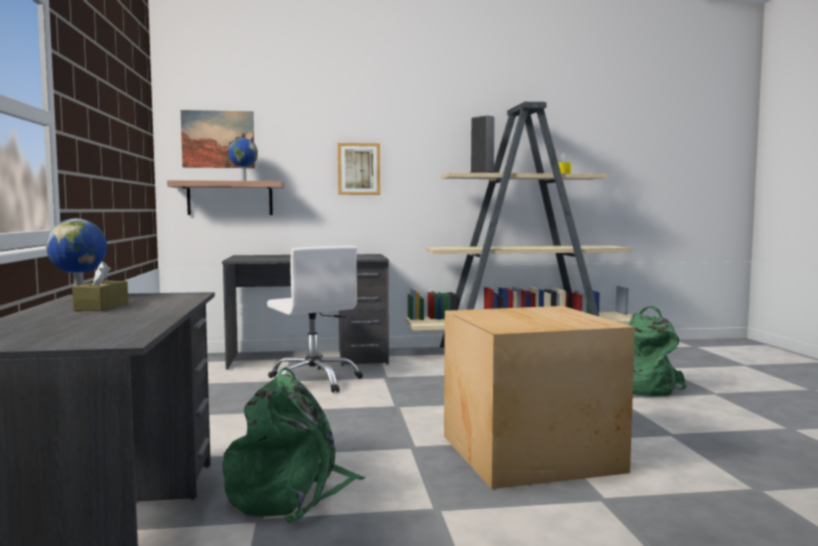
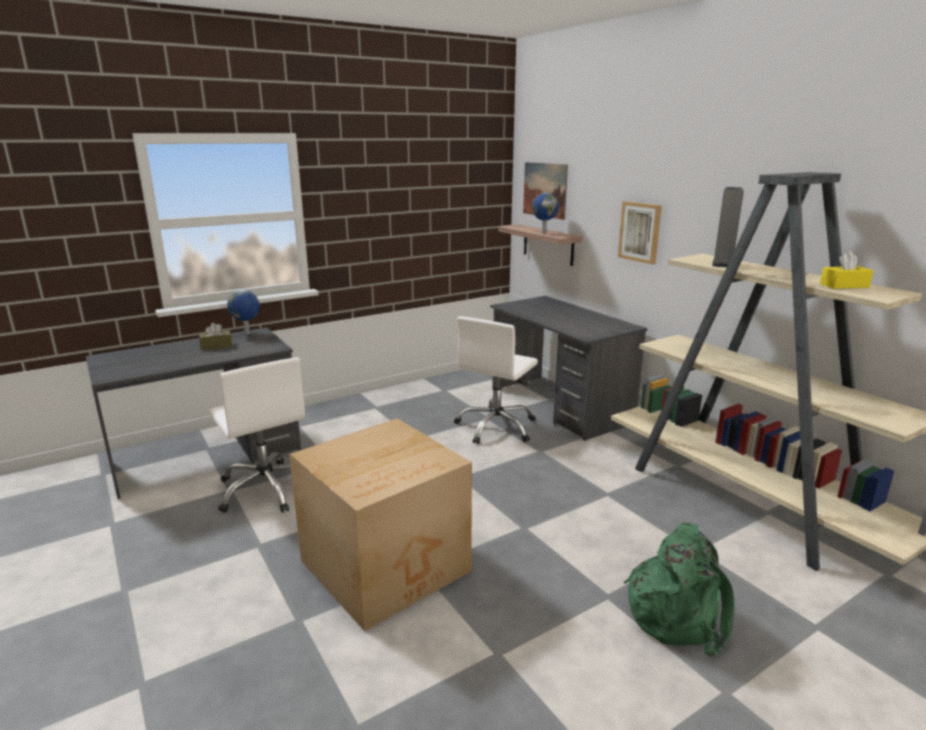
camera: 65 degrees right, 15 degrees up
green backpack [222,367,366,524] -> white office chair [209,357,305,513]

